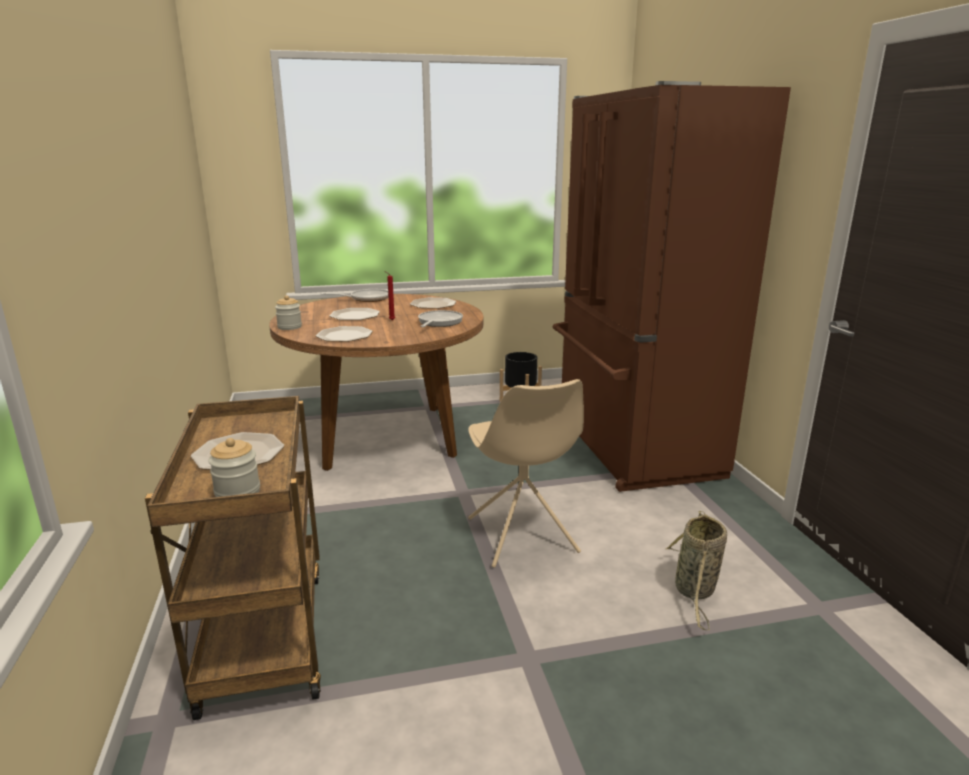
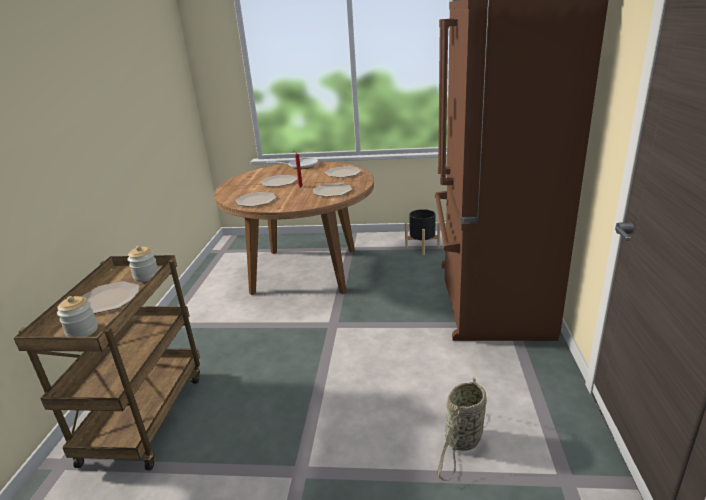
camera: 20 degrees right, 5 degrees up
jar [275,295,302,330] -> jar moved to [128,246,159,282]
frying pan [418,310,463,327] -> plate [313,183,352,197]
beige chair [468,379,584,568] -> none

